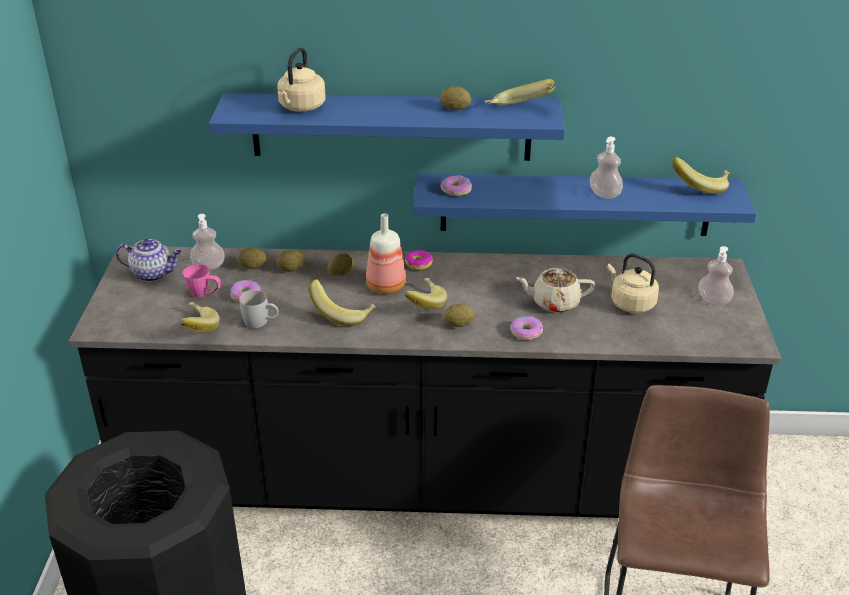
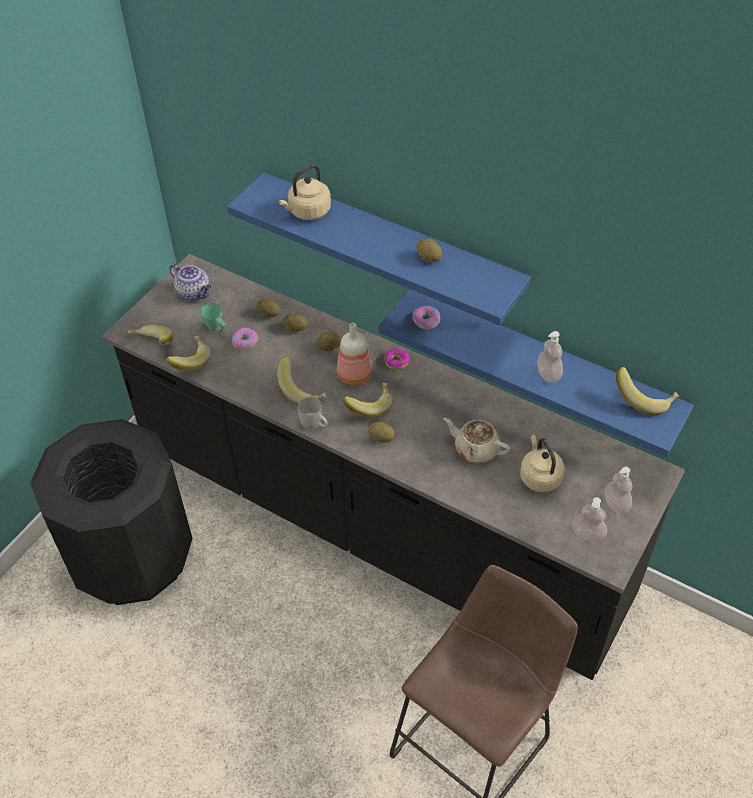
camera: 30 degrees right, 15 degrees up
pink mug [183,264,221,297] -> green mug [200,303,226,332]
soap dispenser [190,214,225,270] -> soap dispenser moved to [572,497,607,542]
white mug [239,290,279,328] -> white mug moved to [298,397,328,429]
banana [485,79,556,105] -> banana moved to [128,325,173,345]
donut [510,316,543,340] -> none

